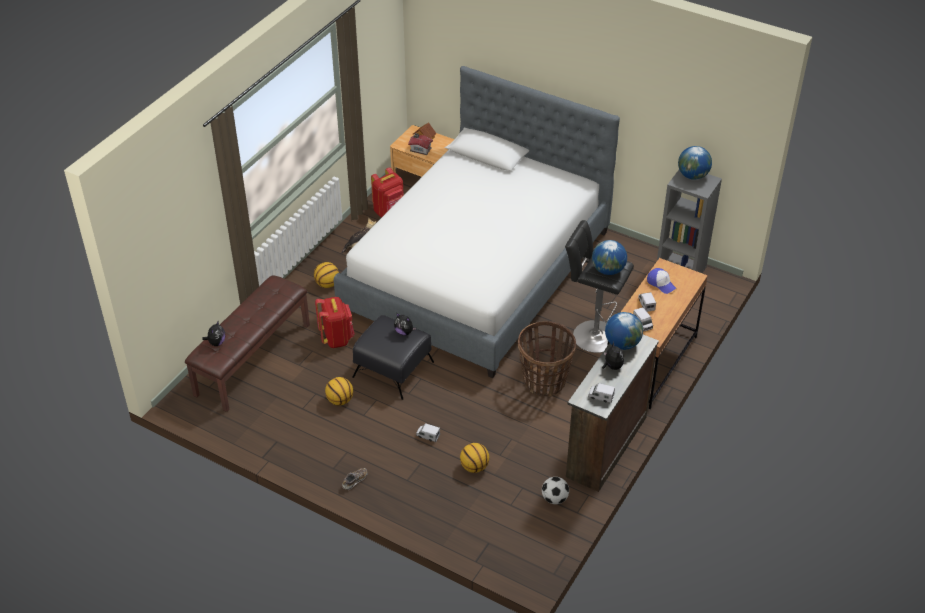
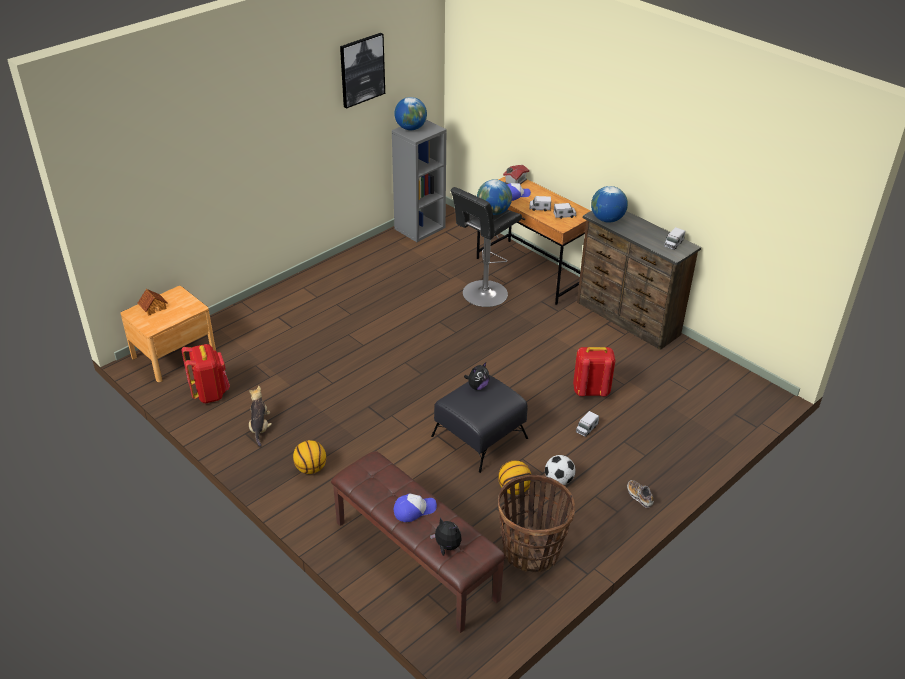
camera: 75 degrees left, 5 degrees down
red backpack [315,297,355,348] -> red backpack moved to [573,347,615,396]
bed [334,66,620,378] -> none
toy house [408,133,433,155] -> toy house moved to [503,165,529,184]
basketball [460,443,489,473] -> none
basket [518,321,576,397] -> basket moved to [498,475,575,573]
football [542,477,569,504] -> football moved to [545,455,575,485]
plush toy [602,342,624,370] -> none
none -> picture [340,33,385,109]
none -> cap [394,493,437,522]

